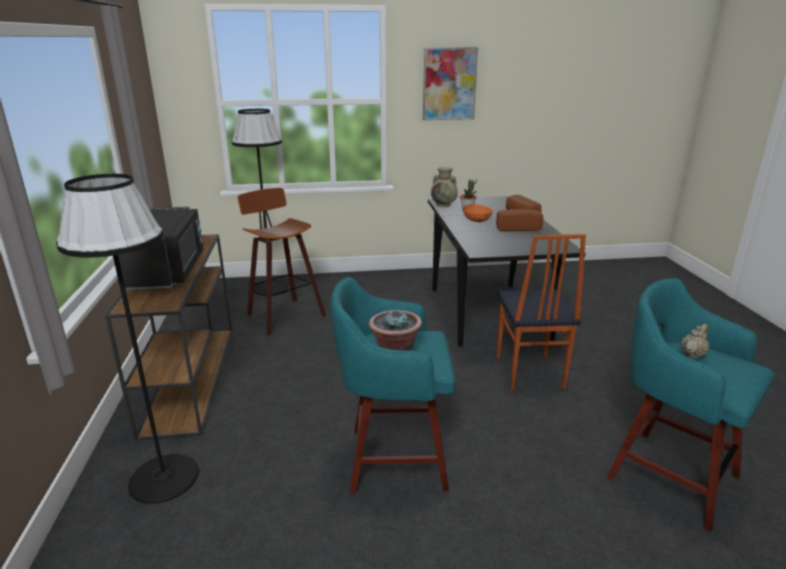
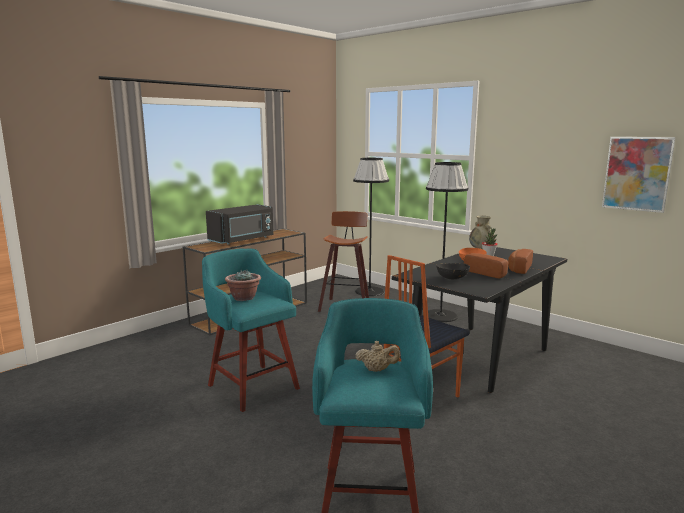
camera: 50 degrees right, 10 degrees down
black floor lamp [56,174,199,504] -> black floor lamp moved to [426,162,468,322]
picture [423,47,478,120] -> picture moved to [602,137,676,213]
none -> black bowl [436,263,470,279]

